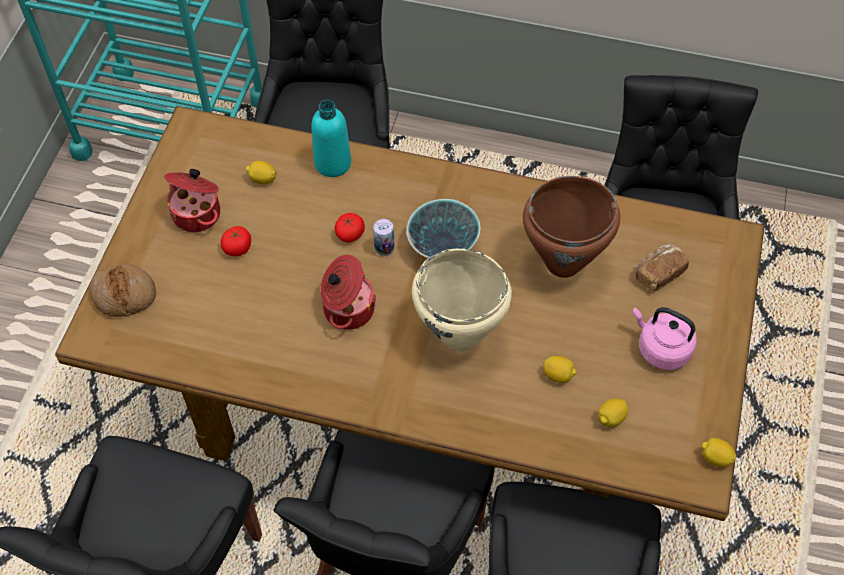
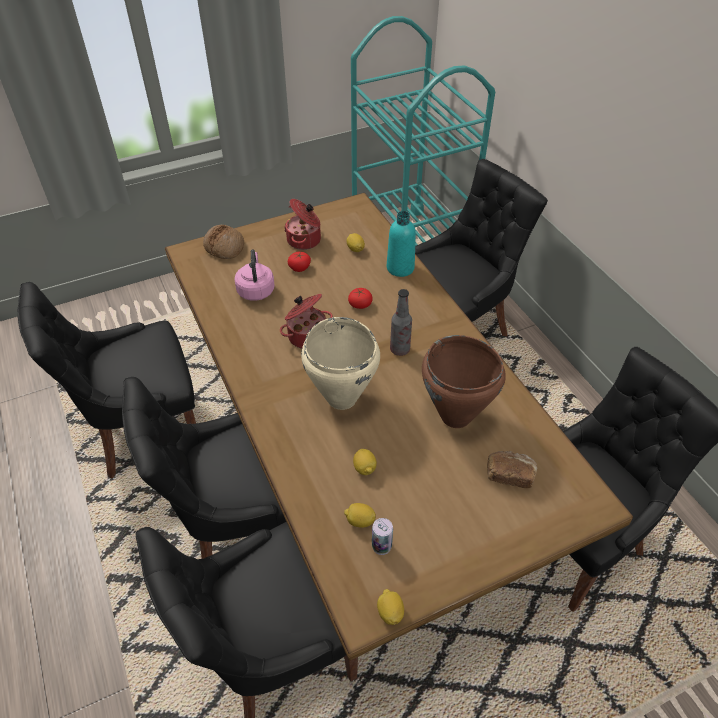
camera: 50 degrees right, 10 degrees down
can [373,219,395,257] -> can moved to [372,518,393,555]
bowl [407,199,481,258] -> bottle [390,289,412,356]
pink kettle [632,307,697,370] -> pink kettle moved to [235,249,275,301]

